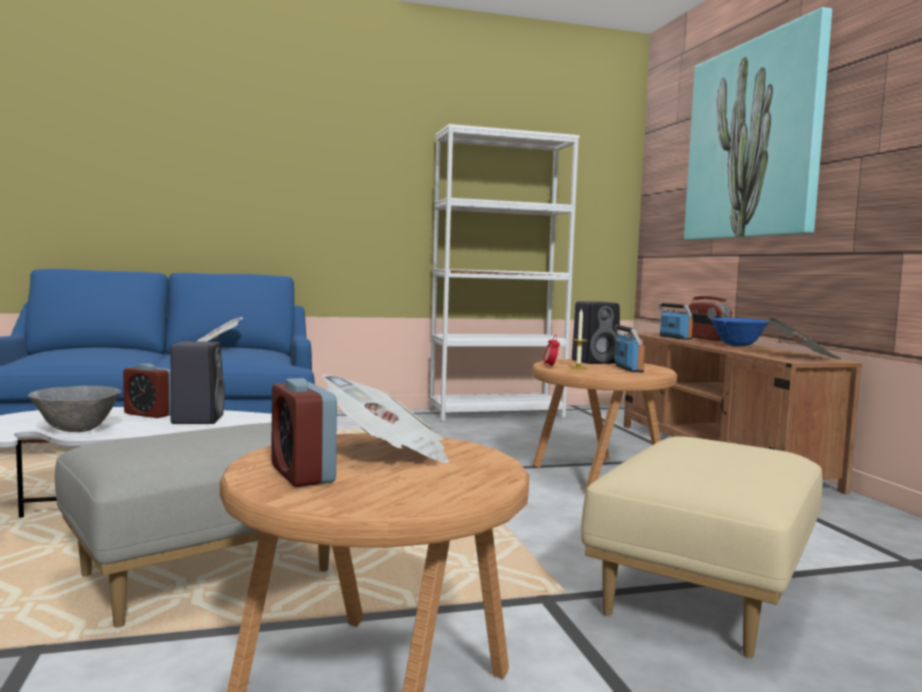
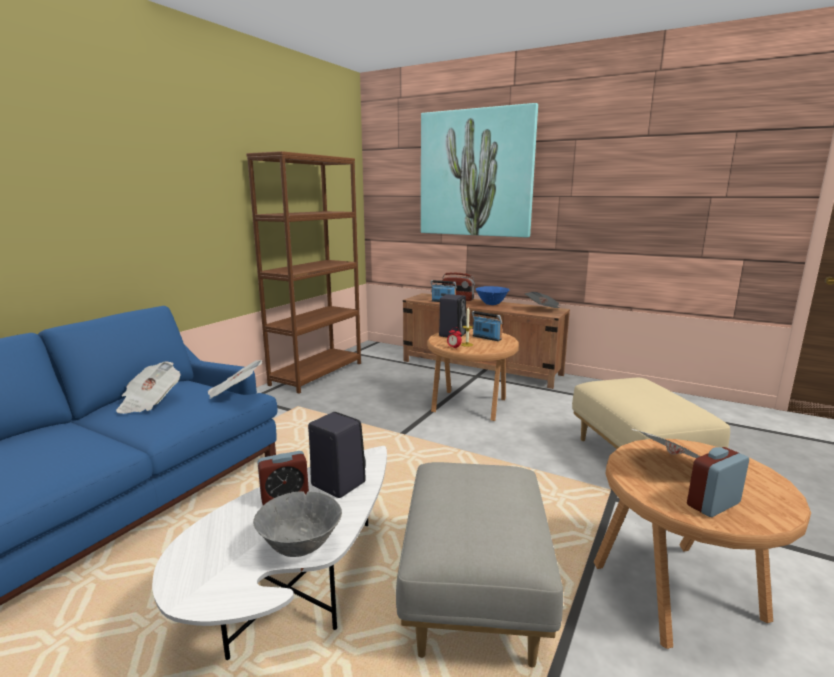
camera: 45 degrees left, 10 degrees up
alarm clock [272,378,337,487] -> alarm clock turned 135 degrees clockwise [687,447,749,517]
white bookcase [429,124,580,421] -> brown bookcase [246,151,361,394]
none -> newspaper [208,360,262,399]

